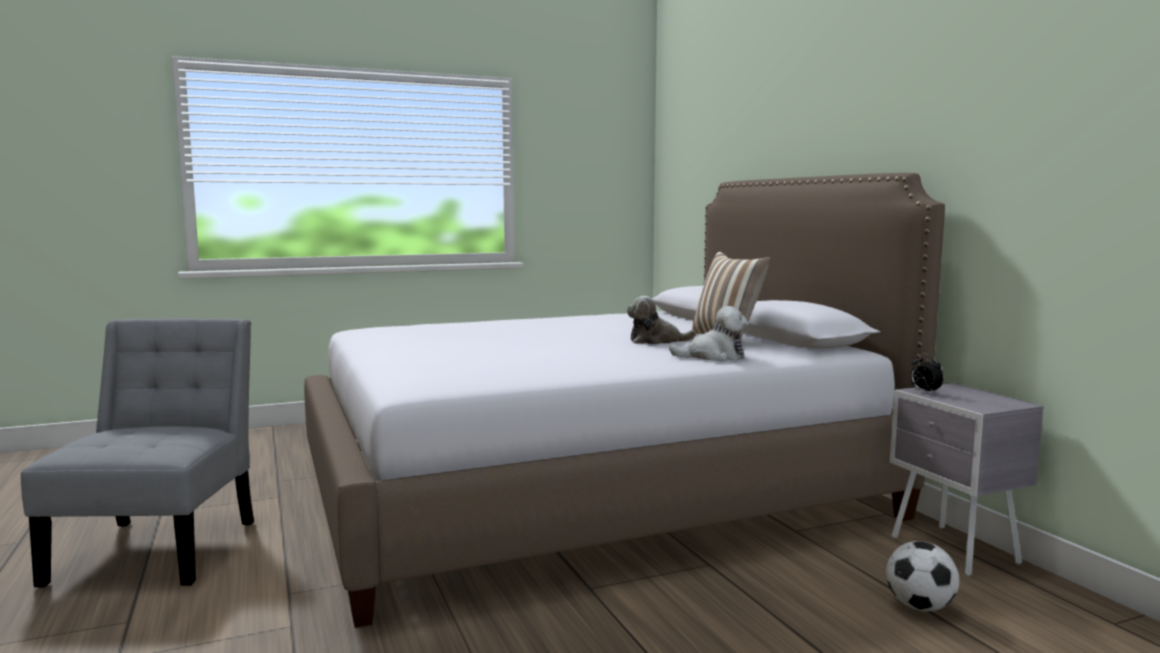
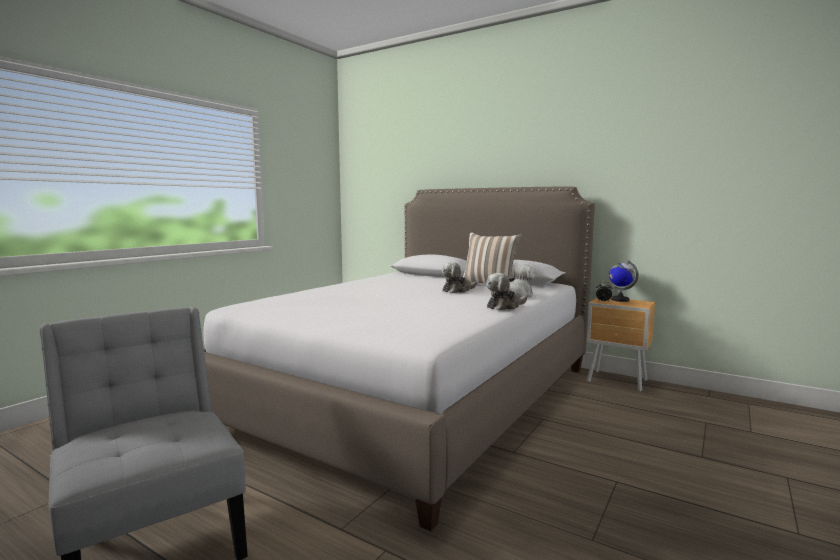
camera: 35 degrees left, 0 degrees up
football [886,541,959,612] -> none
grey nightstand [890,383,1044,577] -> brown nightstand [587,298,655,392]
none -> plush toy [486,273,527,310]
none -> globe [609,260,639,302]

